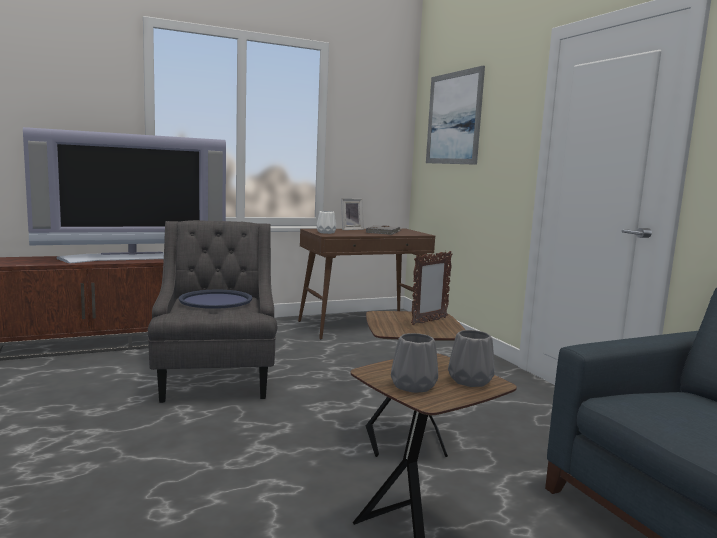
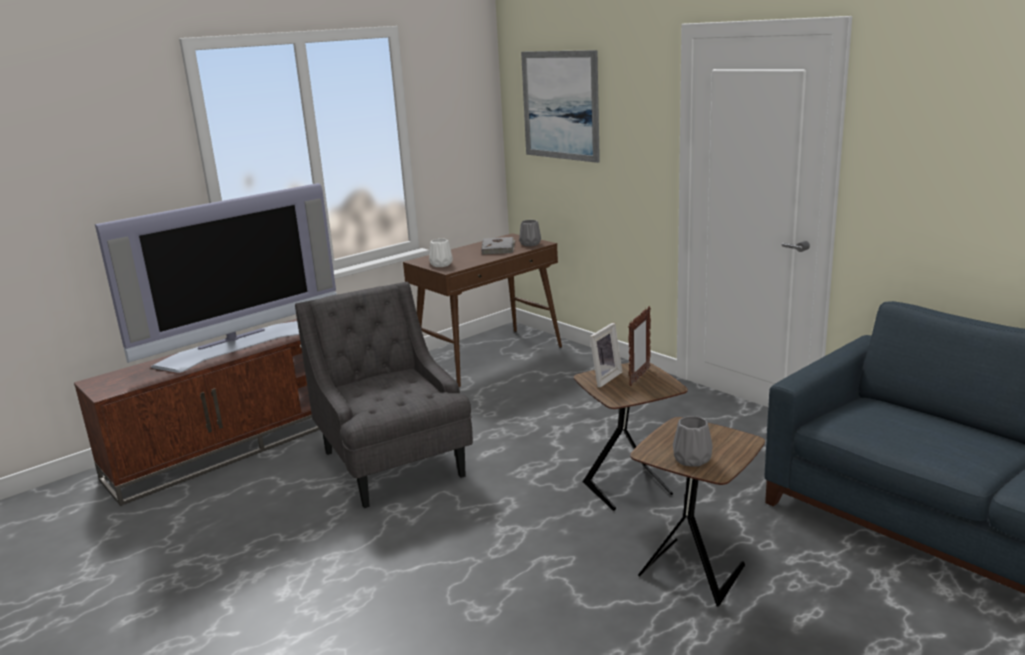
camera: 15 degrees left, 10 degrees up
blue tray [179,289,252,309] -> none
picture frame [341,198,364,230] -> picture frame moved to [590,323,622,388]
grey vase [448,330,495,387] -> grey vase moved to [519,220,541,246]

